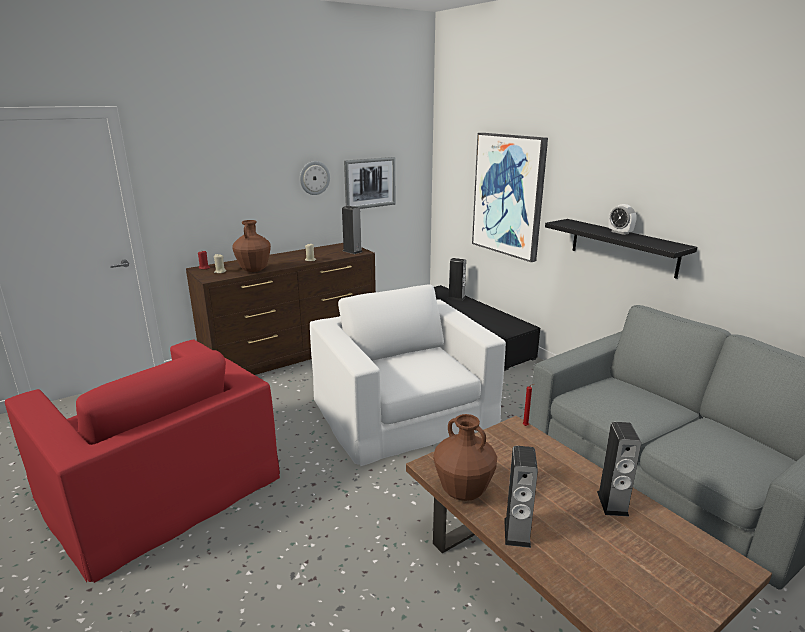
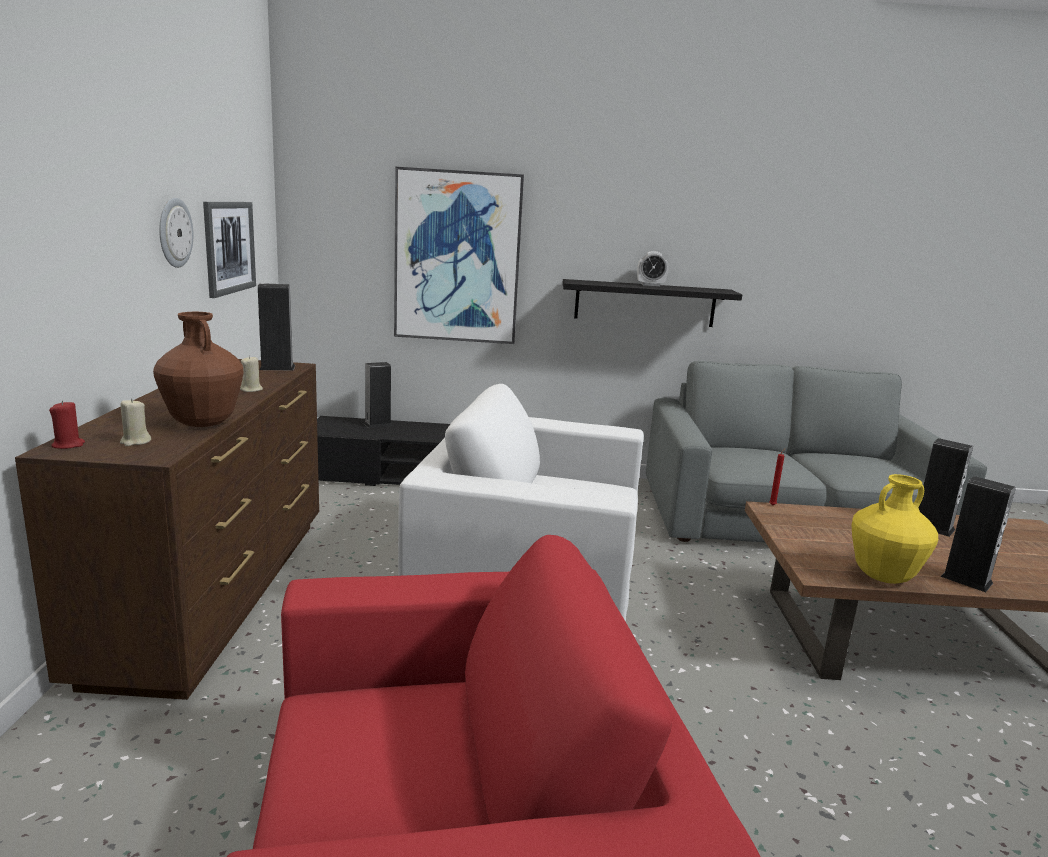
camera: 55 degrees left, 5 degrees down
brown vase [433,414,497,501] -> yellow vase [851,474,938,584]

